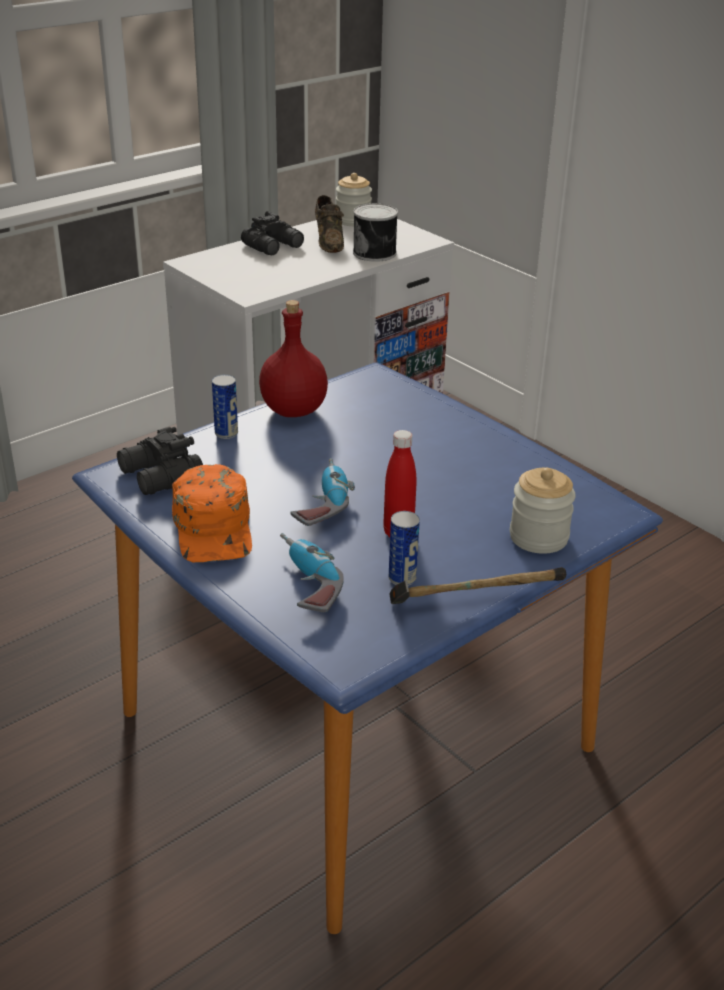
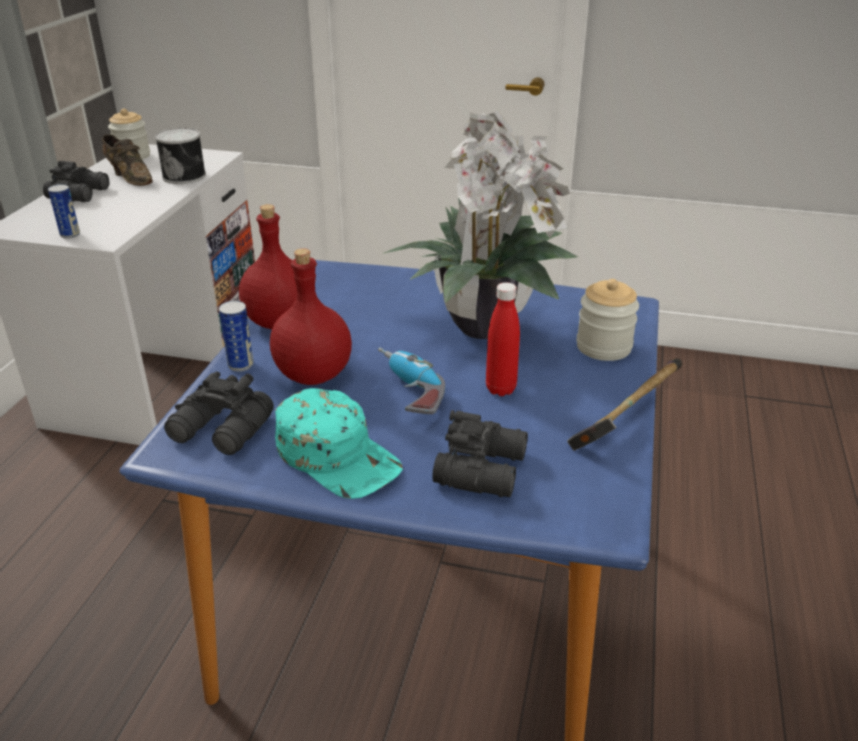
camera: 35 degrees left, 0 degrees up
orange cap [172,464,252,562] -> turquoise cap [275,388,403,499]
power drill [280,533,344,612] -> black binoculars [432,410,528,497]
can [389,511,420,586] -> can moved to [48,184,80,239]
none -> red bottle [270,248,352,385]
none -> potted plant [382,109,578,339]

